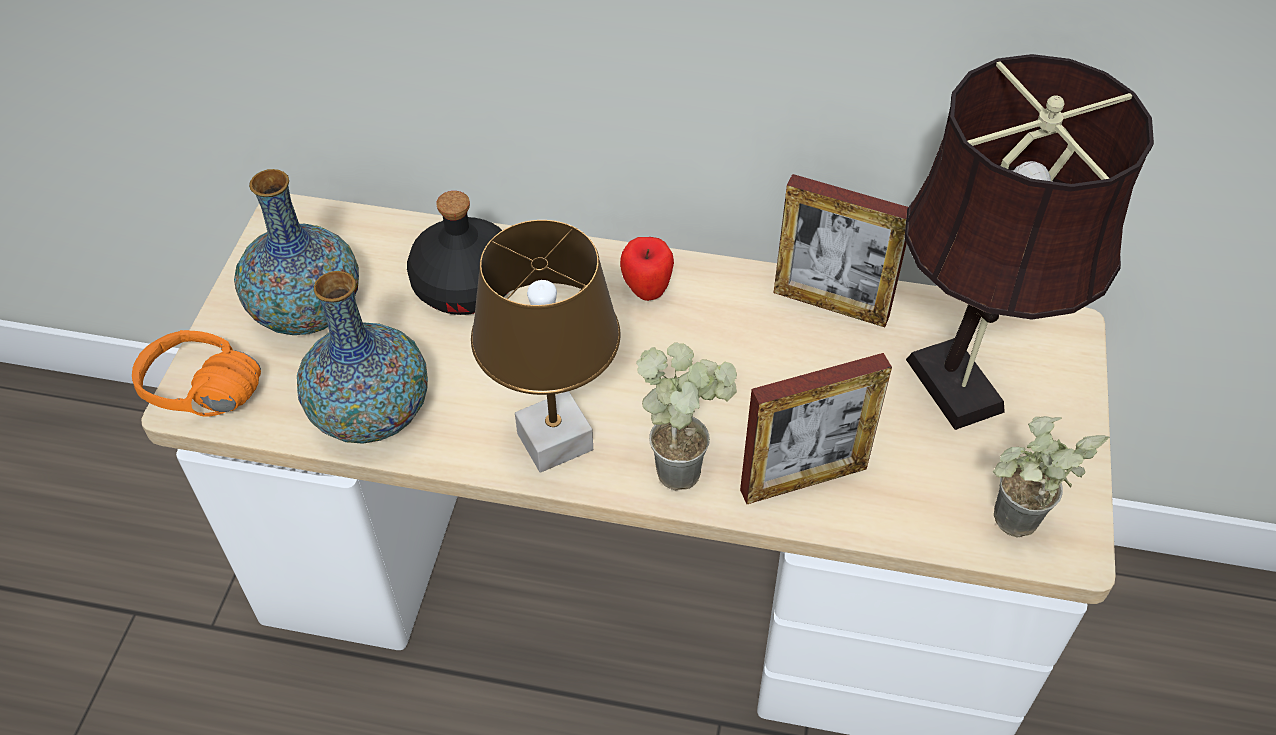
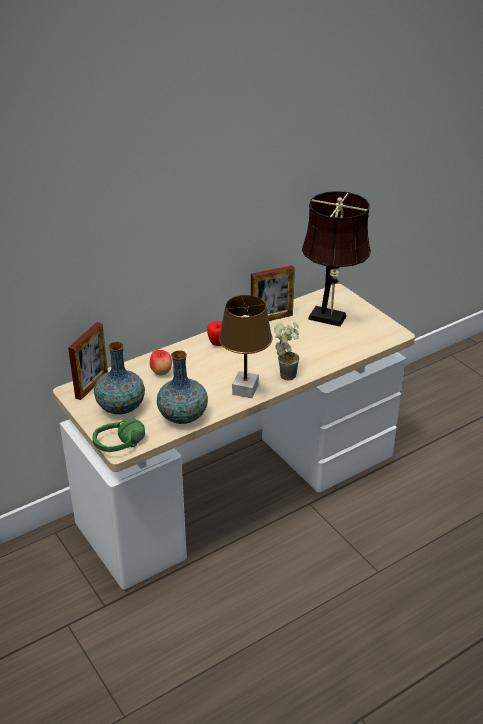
camera: 45 degrees left, 15 degrees down
orange headphones [132,330,261,416] -> green headphones [92,419,145,452]
black bottle [407,191,507,315] -> apple [150,350,172,376]
picture frame [740,353,892,504] -> picture frame moved to [68,322,108,400]
potted plant [993,416,1110,537] -> none

